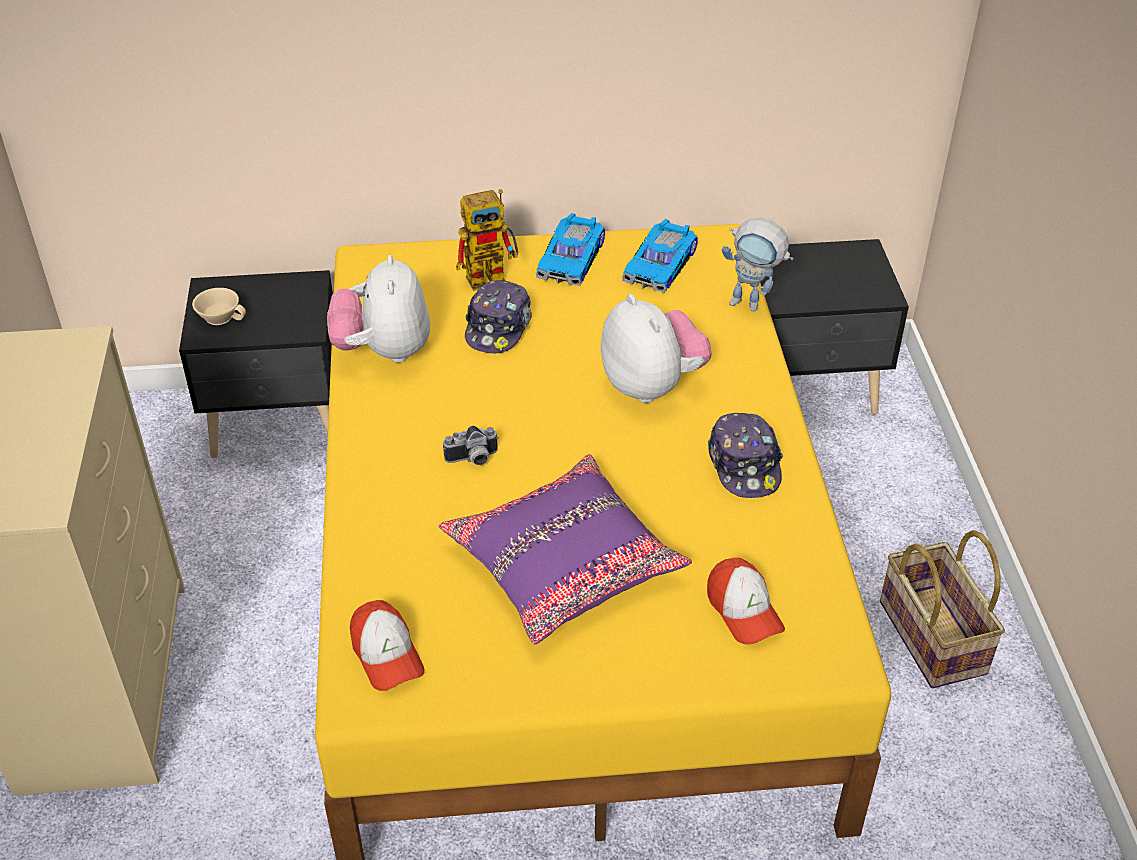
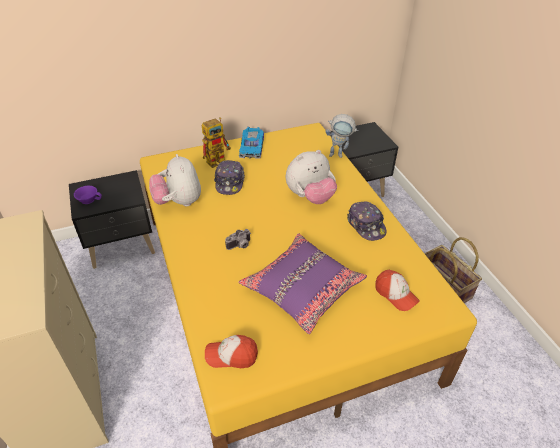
camera: 15 degrees left, 0 degrees up
beige cup [192,288,246,325] -> purple cup [74,186,102,204]
cap [350,600,424,691] -> cap turned 135 degrees clockwise [205,335,258,368]
plush toy [601,294,711,403] -> plush toy turned 105 degrees clockwise [286,150,337,204]
toy car [622,219,698,293] -> none

